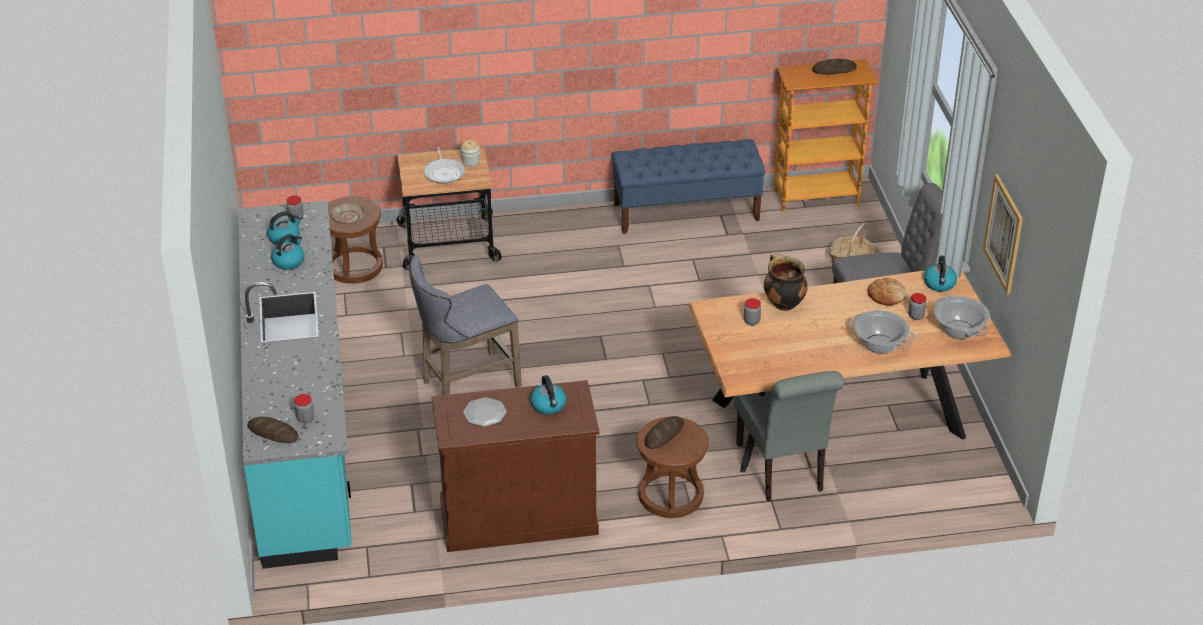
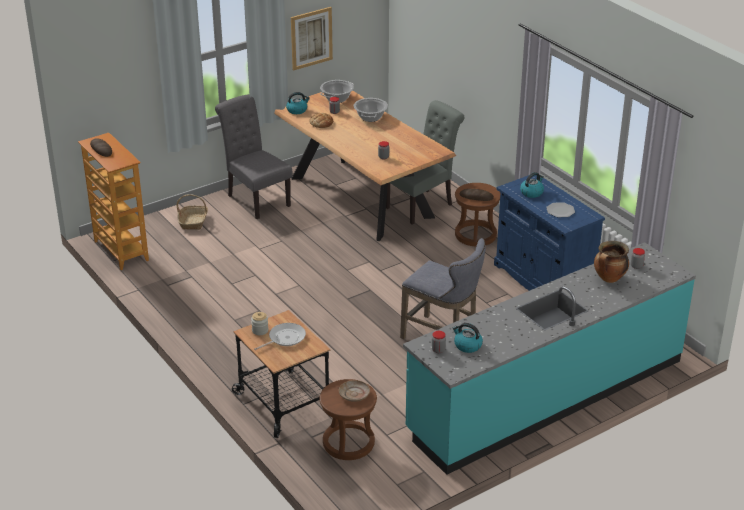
camera: 115 degrees left, 5 degrees down
bread [247,417,298,443] -> none
kettle [271,234,305,270] -> none
brown cabinet [432,380,600,552] -> blue cabinet [494,175,605,291]
blue bench [612,139,766,234] -> none
cooking pot [764,254,808,311] -> cooking pot moved to [594,241,629,283]

